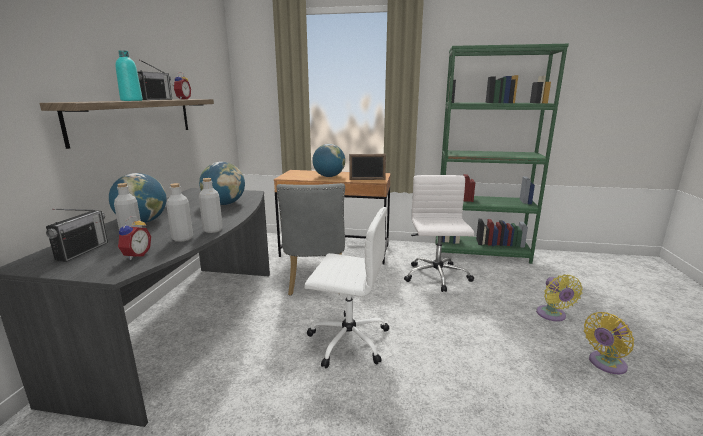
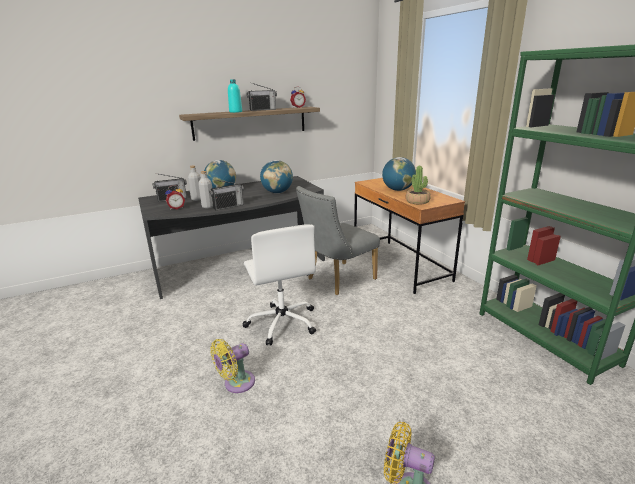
camera: 55 degrees right, 5 degrees up
grey bottle [199,178,223,233] -> radio [209,180,244,210]
picture frame [349,154,386,180] -> potted plant [406,166,431,205]
white office chair [404,175,474,292] -> none
yellow fan [536,274,583,321] -> yellow fan moved to [210,339,255,393]

